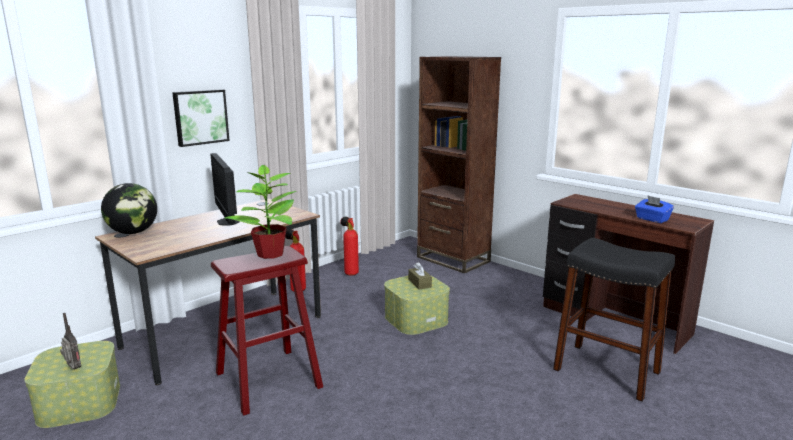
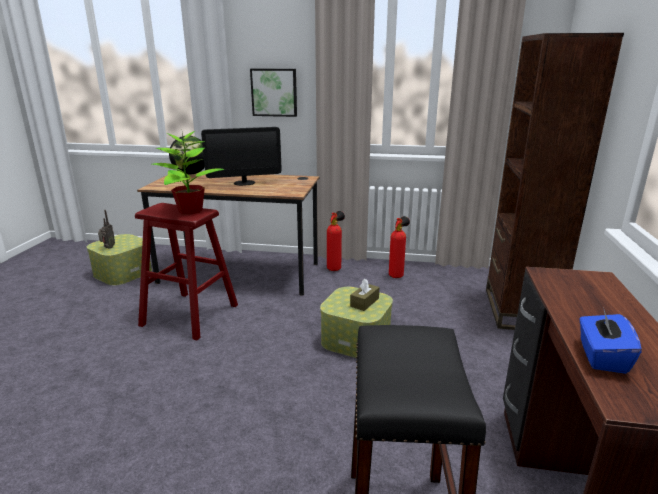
camera: 55 degrees right, 5 degrees up
monitor [210,153,240,226] -> monitor turned 135 degrees counterclockwise [201,127,281,186]

